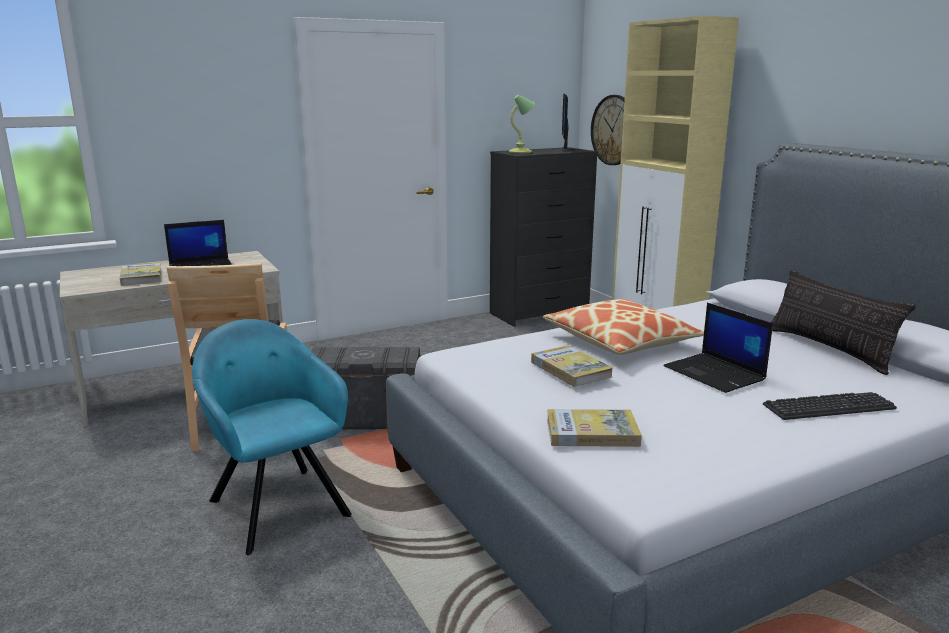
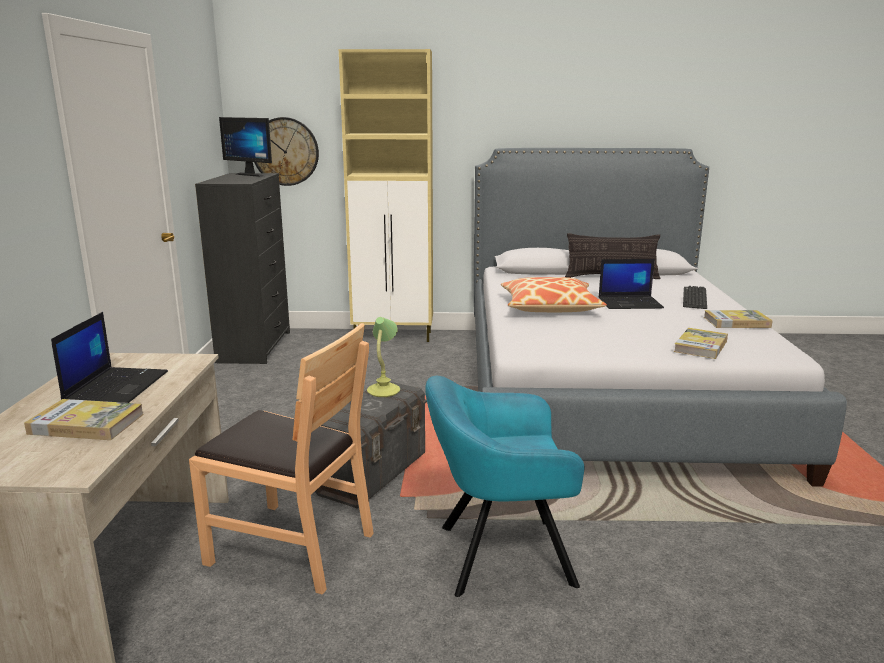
camera: 60 degrees left, 0 degrees up
table lamp [509,95,535,154] -> table lamp moved to [367,317,400,397]
book [531,345,613,387] -> book moved to [704,310,773,328]

